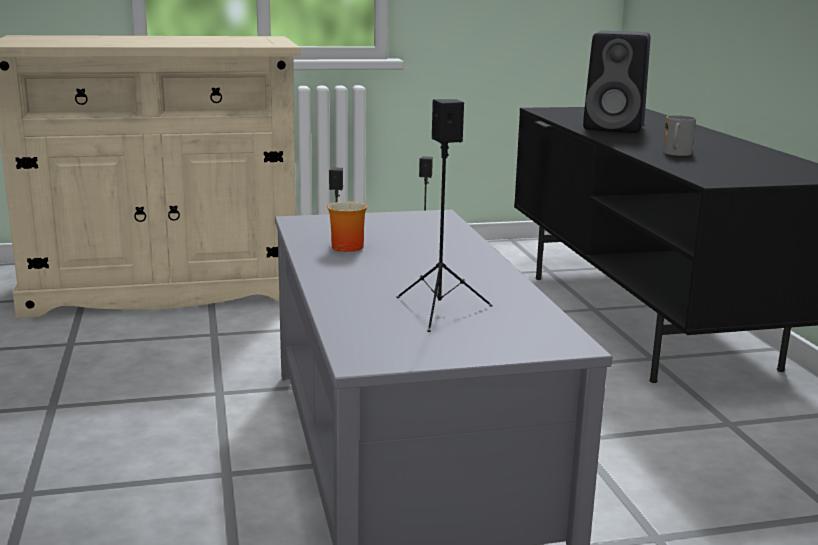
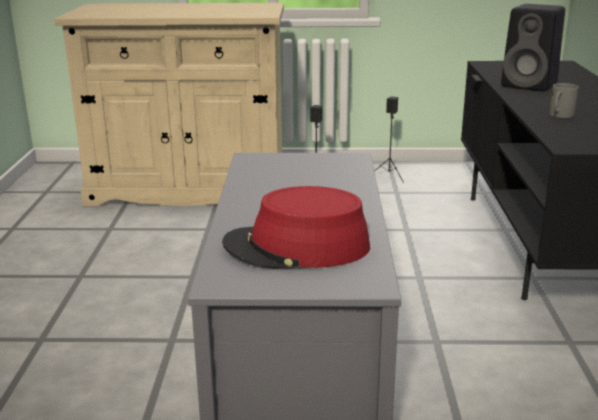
camera: 15 degrees right, 5 degrees up
mug [327,201,367,252] -> none
black speaker [396,99,493,332] -> red hat [222,186,370,269]

